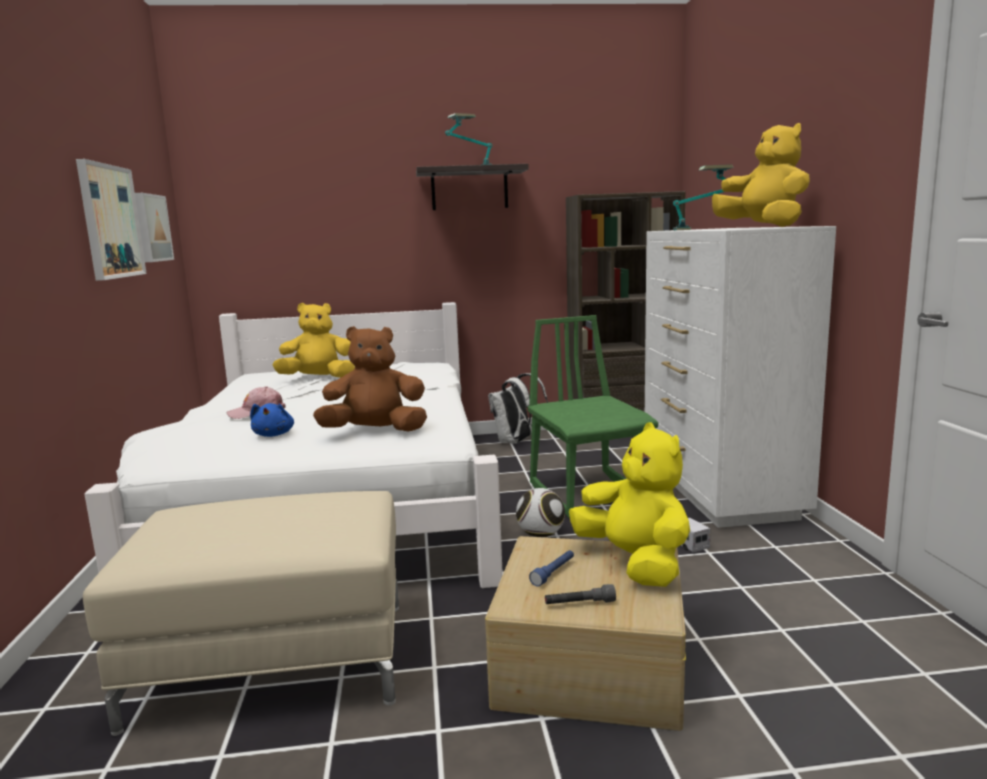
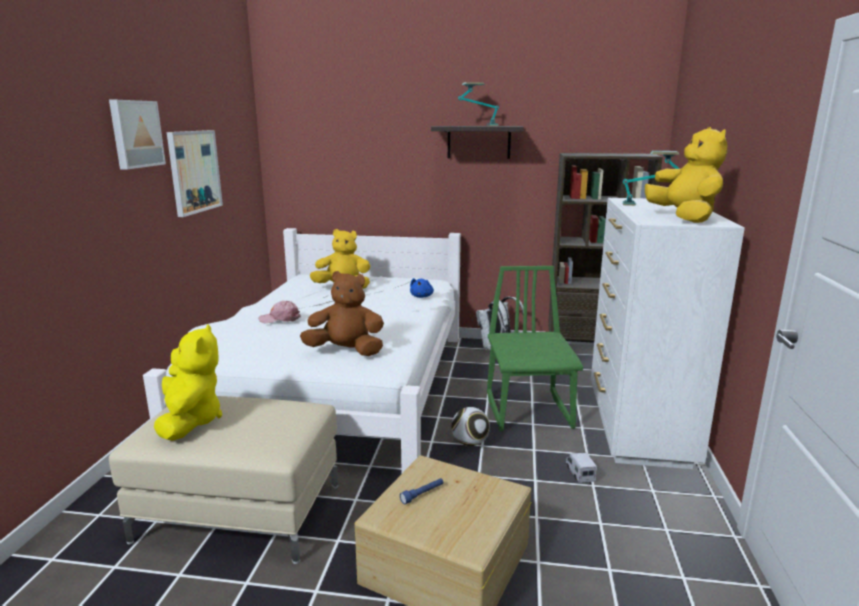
camera: 15 degrees right, 5 degrees up
picture [135,193,174,262] -> picture moved to [109,100,166,169]
blue plush toy [250,403,294,437] -> blue plush toy moved to [410,278,434,298]
grey flashlight [545,584,616,604] -> none
yellow plush toy [569,423,690,587] -> yellow plush toy moved to [154,324,222,441]

